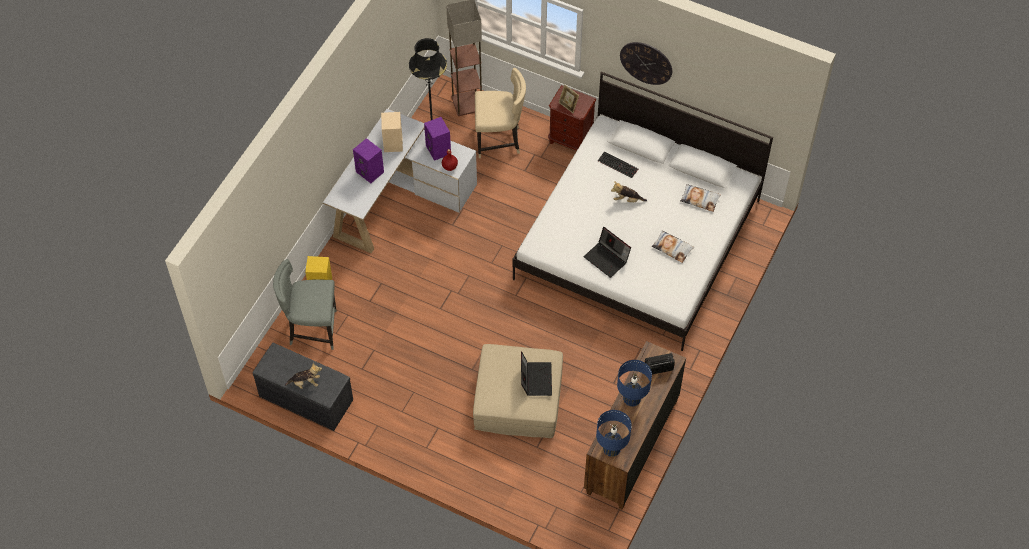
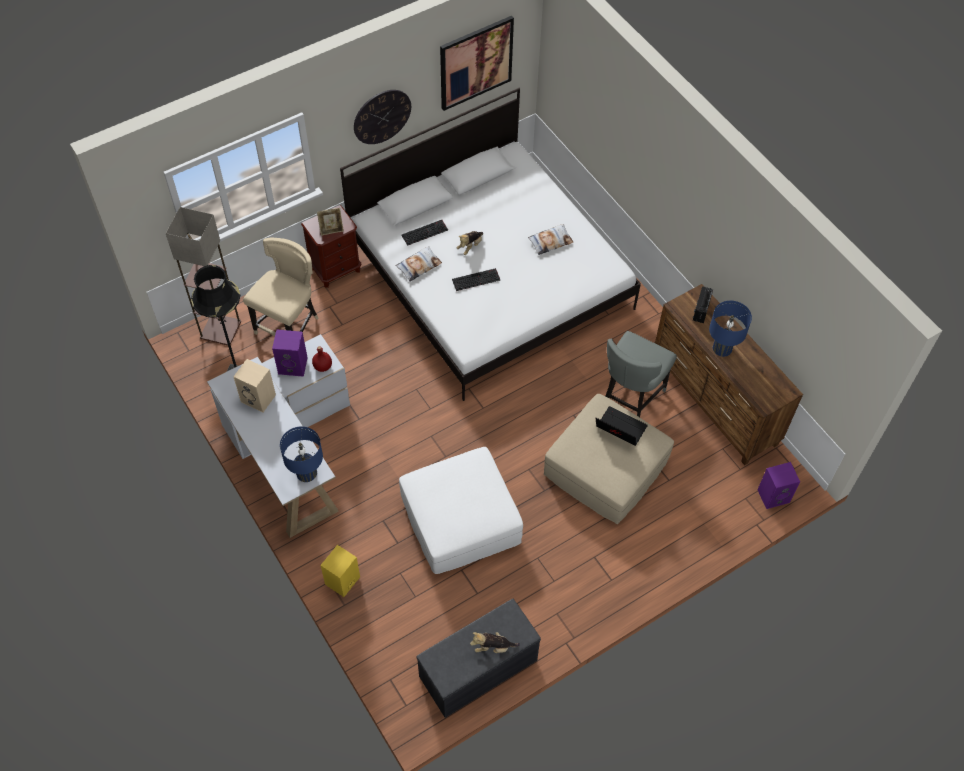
camera: 60 degrees left, 0 degrees up
grey chair [273,259,336,350] -> grey chair moved to [605,331,677,417]
plush toy [285,363,322,389] -> plush toy turned 120 degrees counterclockwise [470,632,520,653]
purple speaker [353,138,384,183] -> purple speaker moved to [757,462,800,509]
laptop [584,227,631,278] -> none
blue table lamp [596,410,632,457] -> blue table lamp moved to [280,426,323,482]
pillow [680,184,721,212] -> pillow moved to [396,246,442,282]
none -> white ottoman [399,447,523,574]
none -> picture [440,16,514,111]
none -> keyboard [452,268,500,291]

